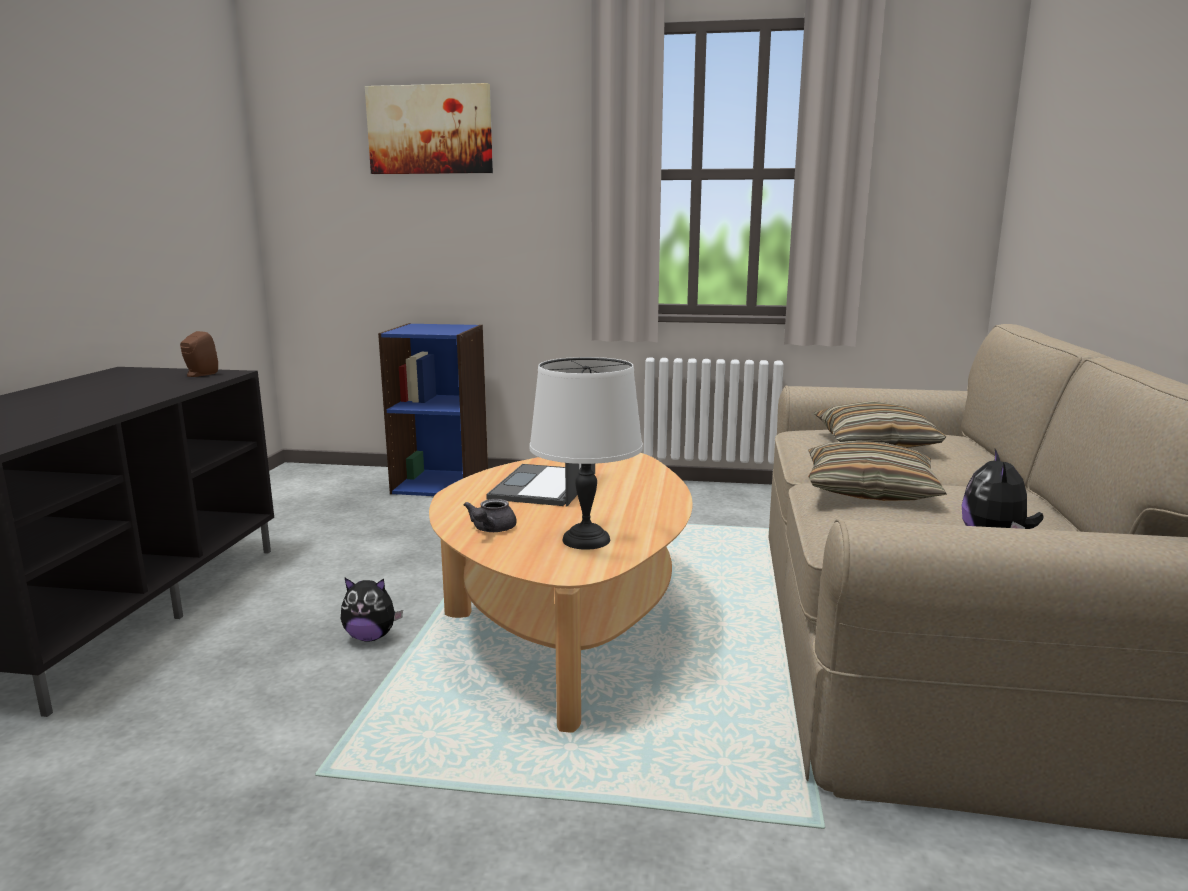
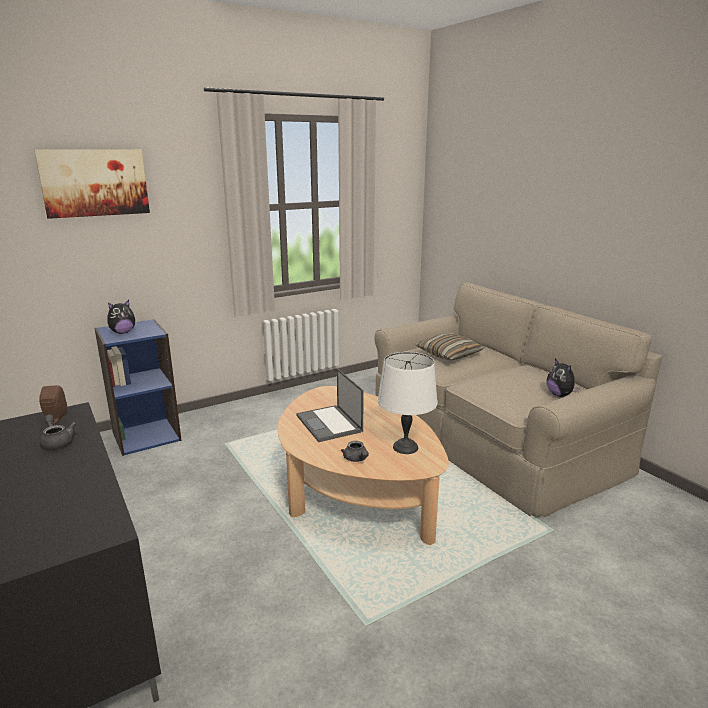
camera: 40 degrees left, 5 degrees up
plush toy [341,577,403,642] -> plush toy moved to [108,300,135,334]
pillow [808,441,947,501] -> none
none -> grey teapot [40,414,76,450]

